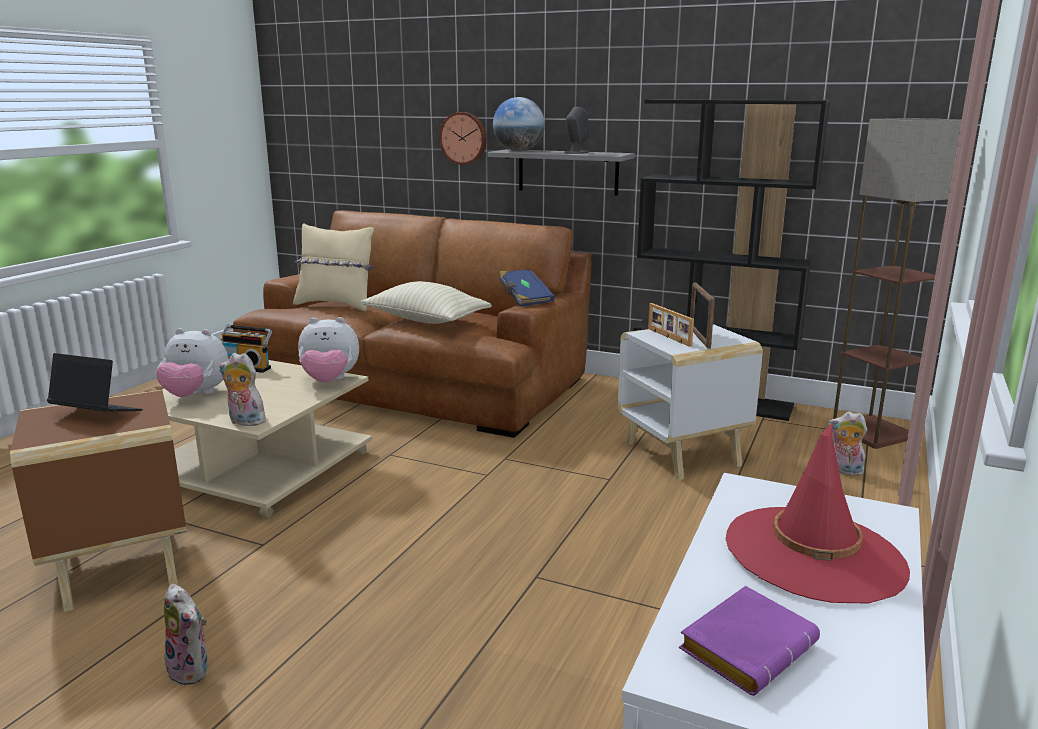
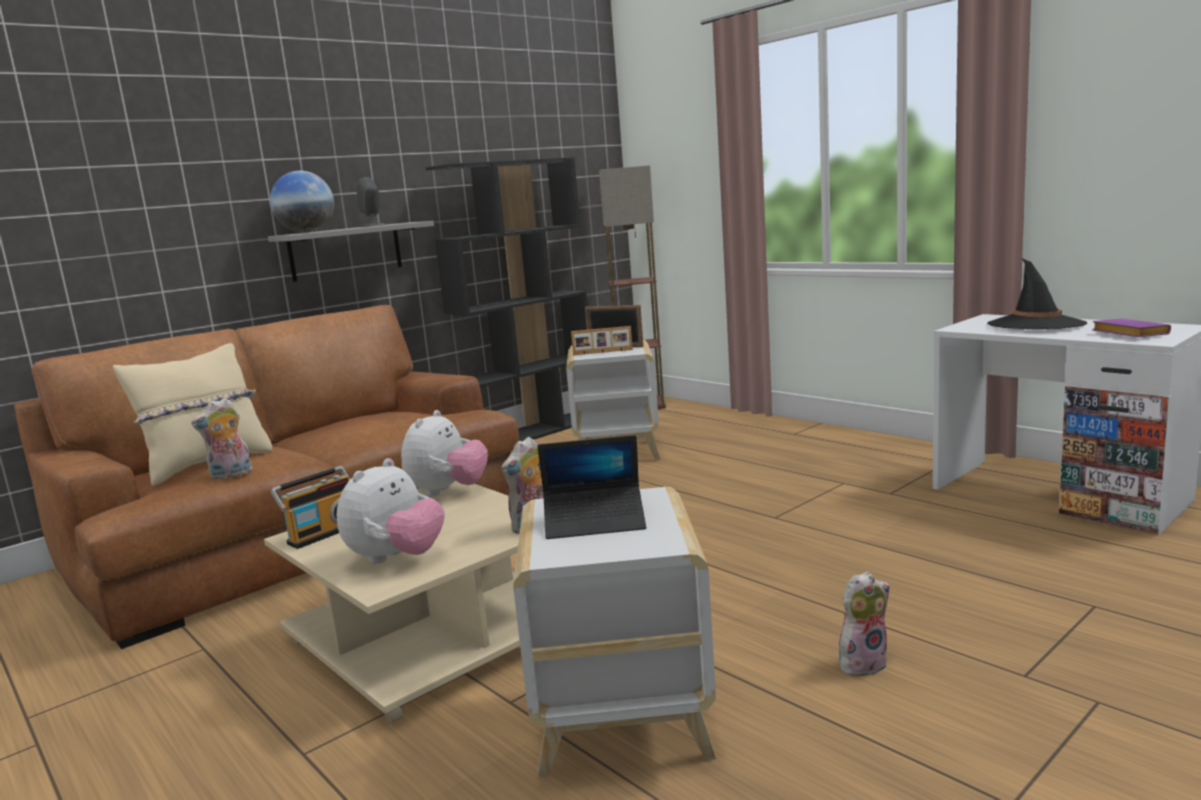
camera: 65 degrees left, 5 degrees down
brown side table [10,390,187,612] -> white side table [513,487,716,778]
laptop [47,353,143,412] -> laptop turned 135 degrees counterclockwise [538,435,646,539]
beige pillow [361,281,492,324] -> none
wall clock [439,112,487,165] -> none
blue book [499,269,555,307] -> none
red hat [726,423,910,603] -> black hat [987,258,1087,329]
plush toy [828,411,867,476] -> plush toy moved to [191,398,252,480]

